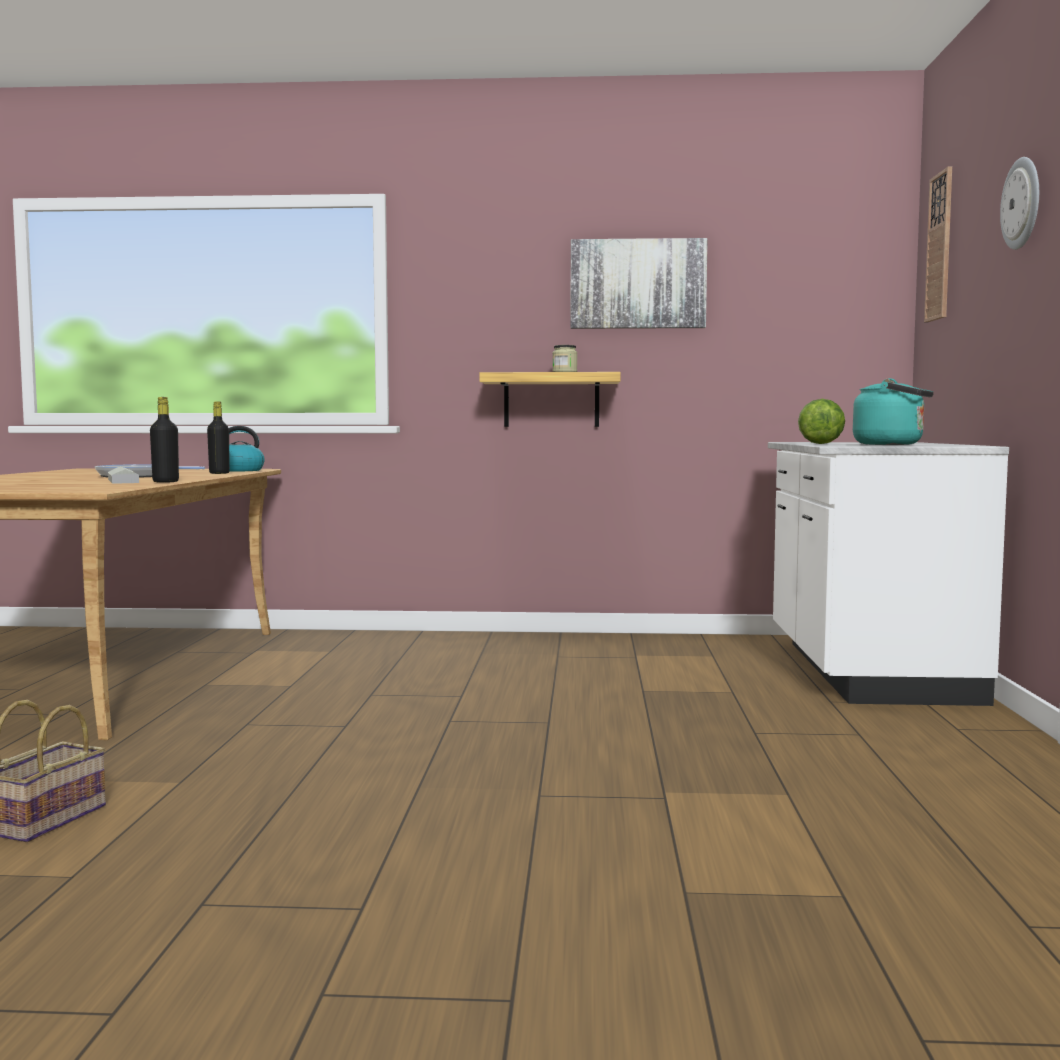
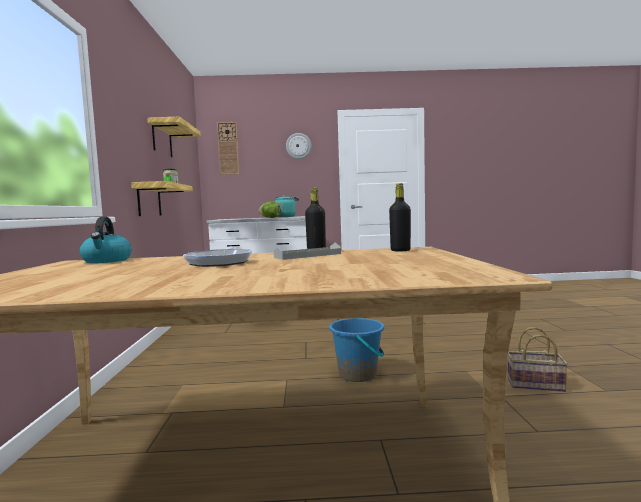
camera: 95 degrees left, 0 degrees up
black bottle [207,401,230,474] -> black bottle moved to [389,183,411,252]
picture [570,238,708,329] -> shelf [147,117,201,157]
none -> blue bucket [329,318,384,382]

